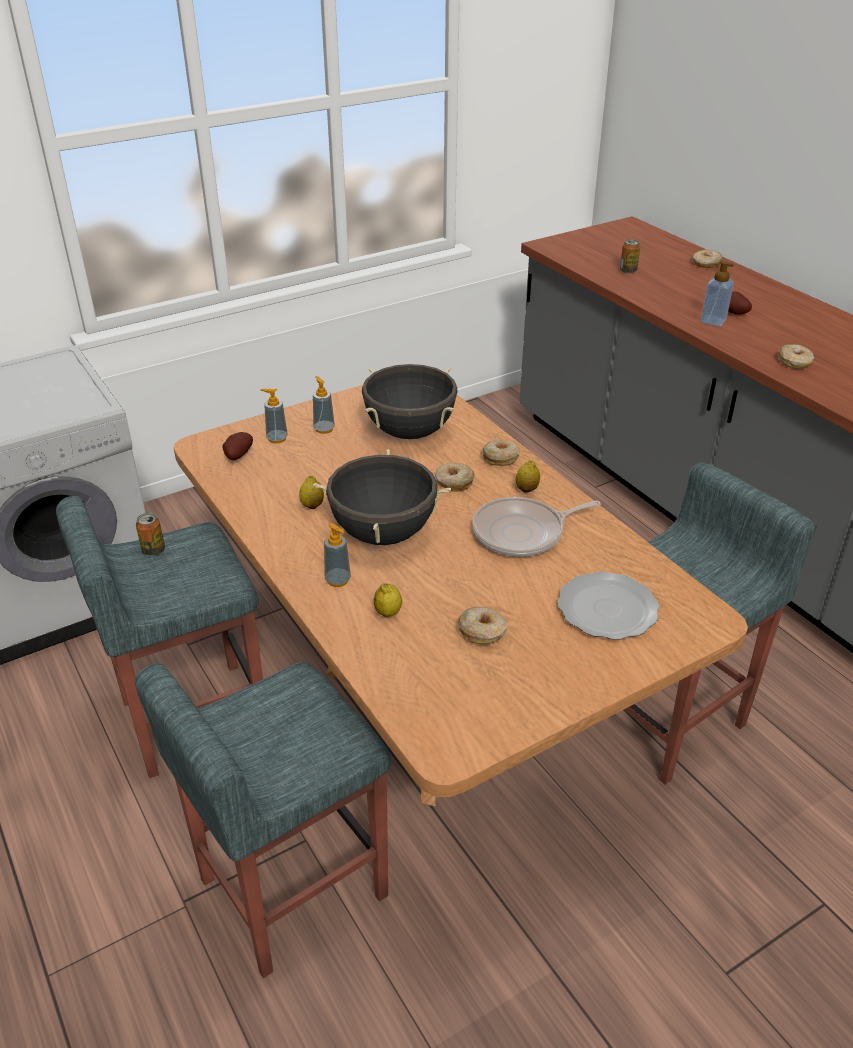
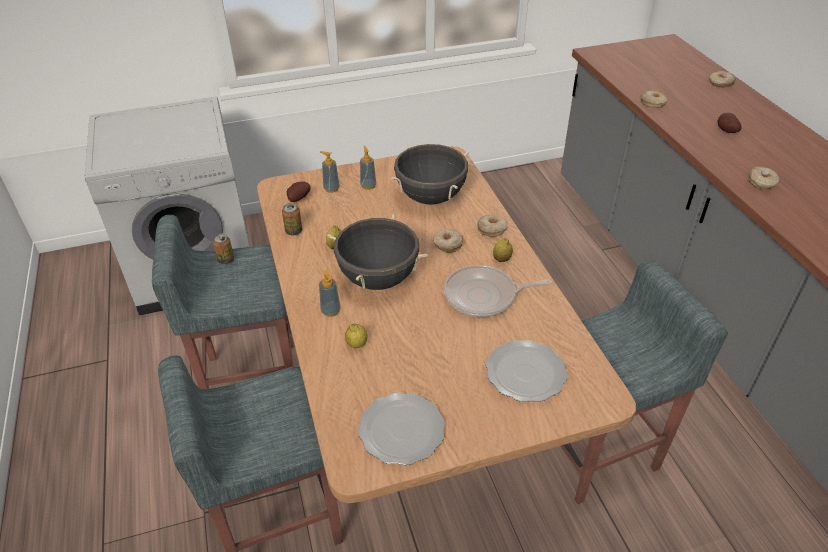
camera: 15 degrees right, 5 degrees up
donut [458,607,507,644] -> donut moved to [640,91,667,108]
can [620,239,640,273] -> can moved to [282,203,302,235]
soap dispenser [701,261,734,326] -> none
none -> plate [358,393,445,465]

